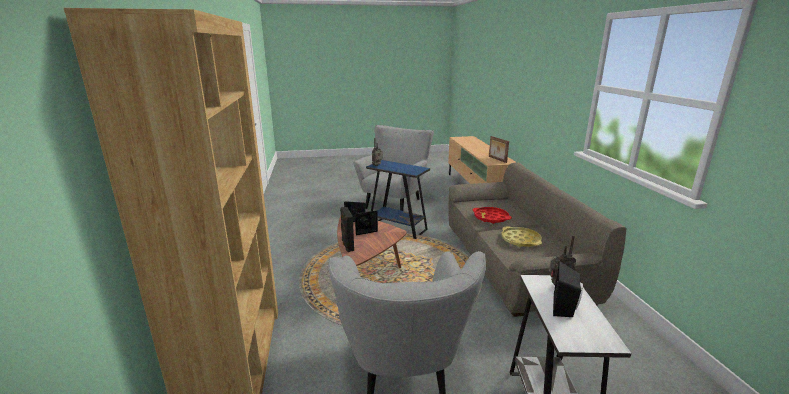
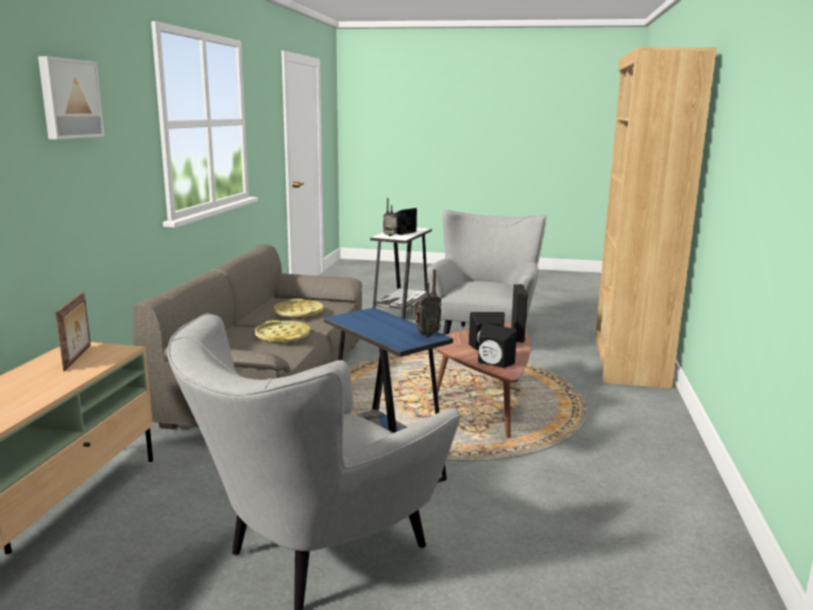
camera: 160 degrees left, 5 degrees down
red tray [473,207,512,224] -> yellow tray [255,320,310,343]
none -> picture [38,56,105,139]

